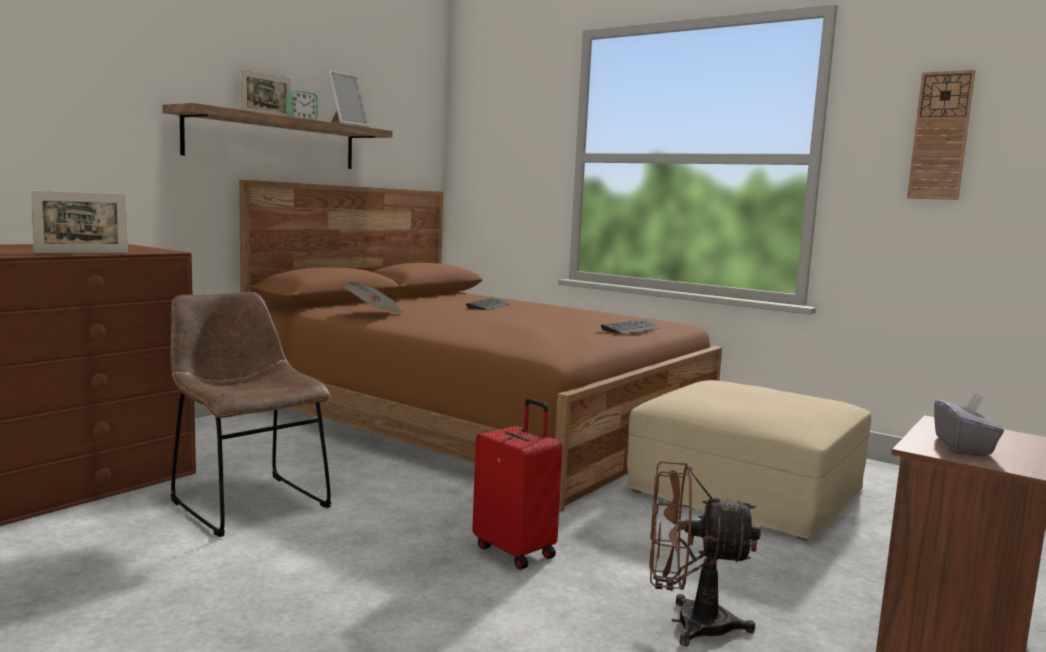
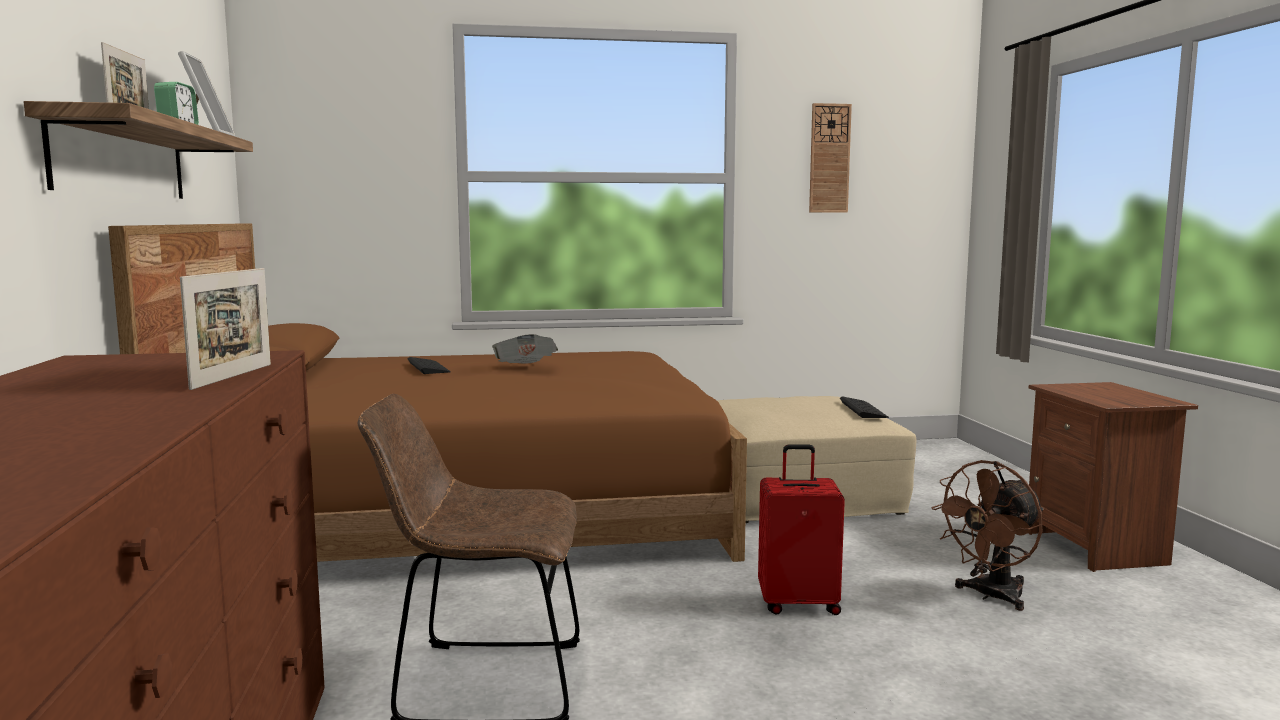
camera: 45 degrees left, 0 degrees up
newspaper [343,282,403,313] -> newspaper moved to [492,334,558,364]
keyboard [600,319,661,334] -> keyboard moved to [840,396,889,418]
grey tissue box [934,391,1004,455] -> none

